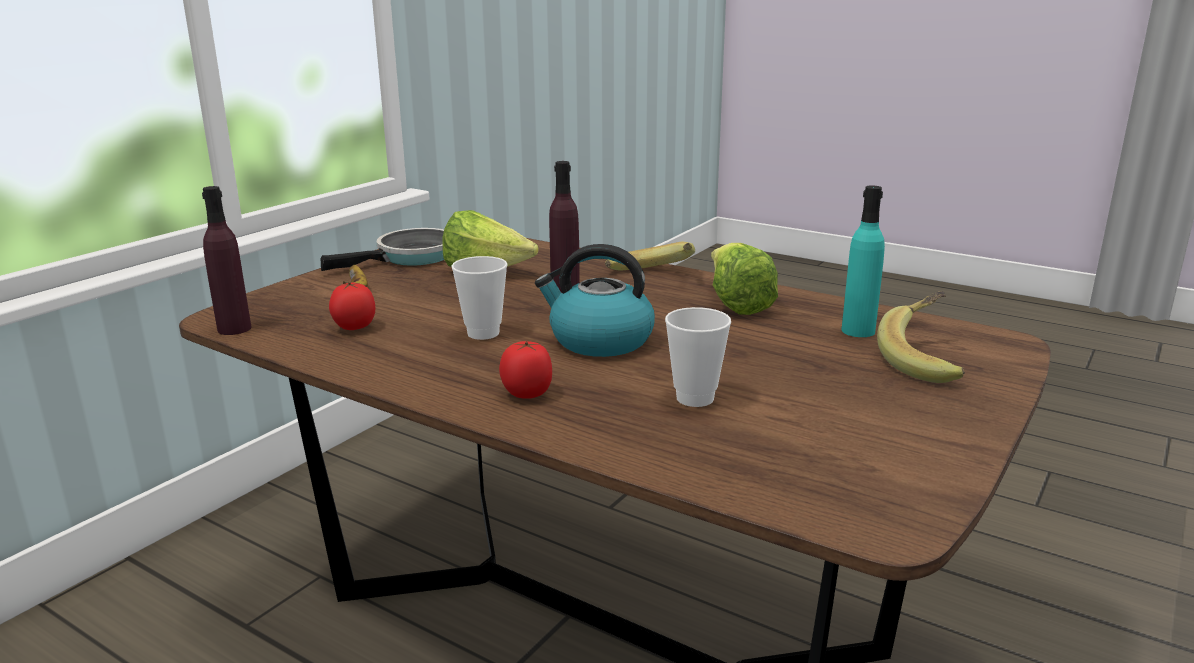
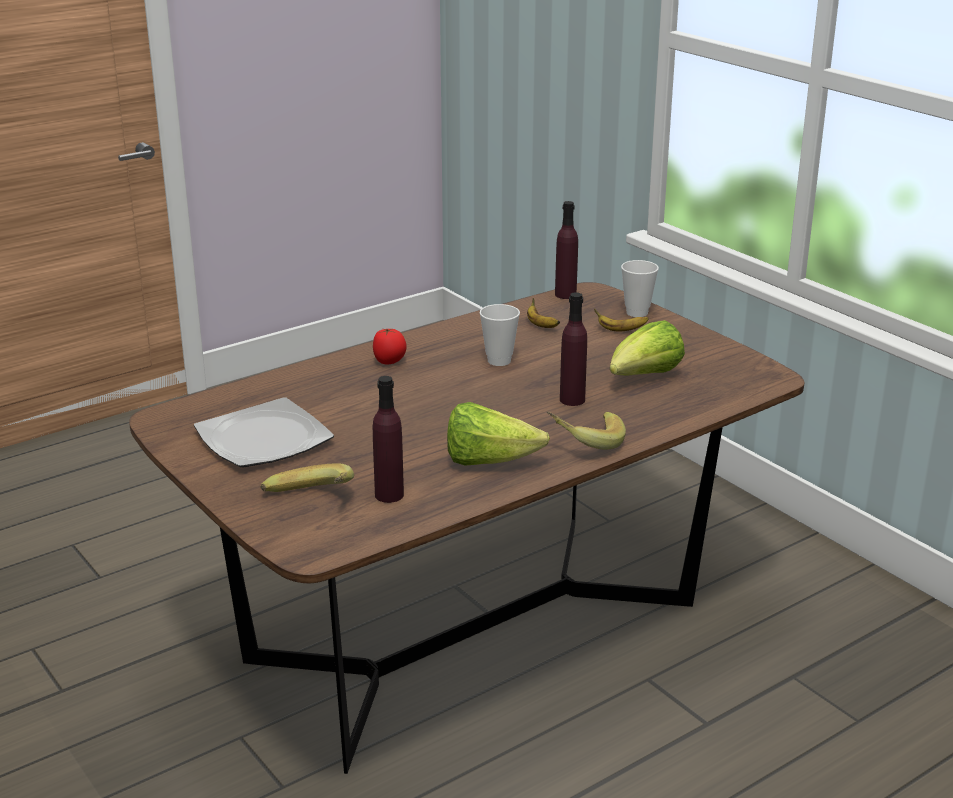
camera: 110 degrees right, 5 degrees up
frying pan [321,228,444,271] -> none
tomato [329,282,375,330] -> banana [527,298,560,328]
kettle [535,244,655,357] -> none
cup [665,307,731,407] -> cup moved to [621,260,659,317]
turquoise bottle [841,185,885,337] -> purple bottle [373,376,404,503]
none -> plate [194,397,334,467]

